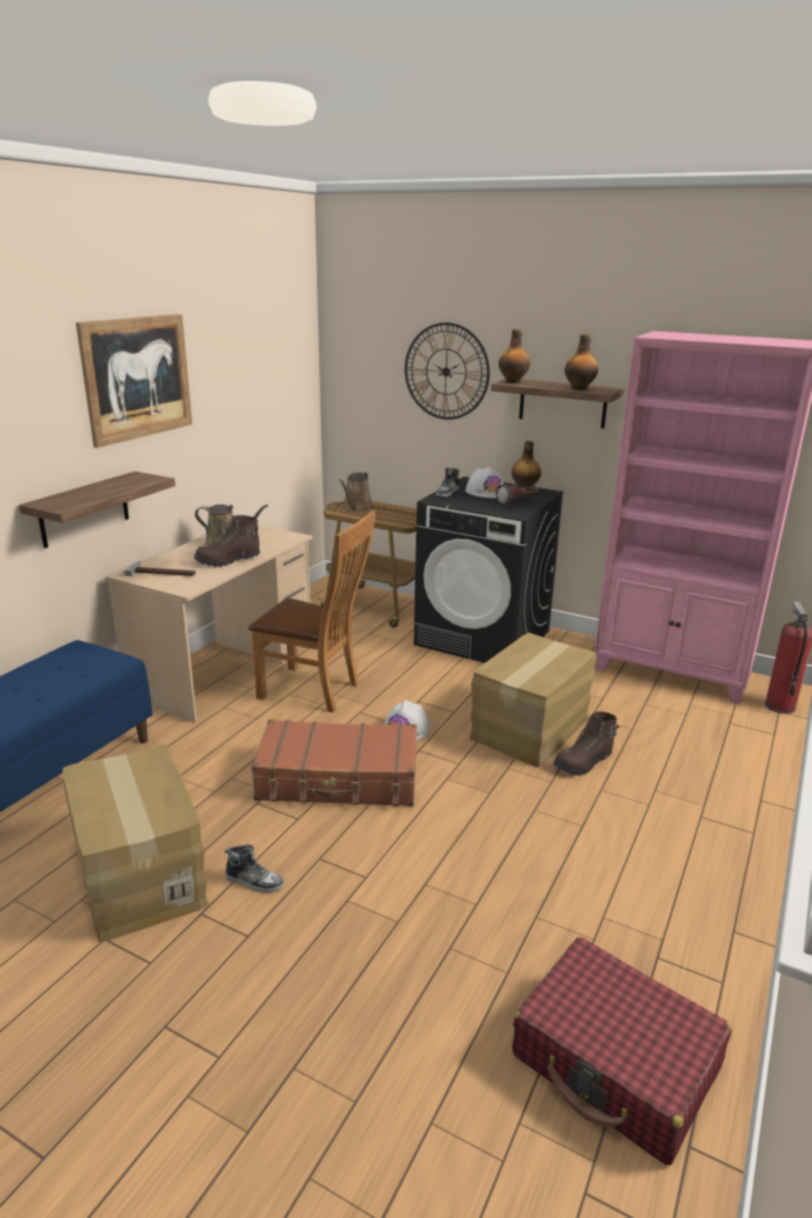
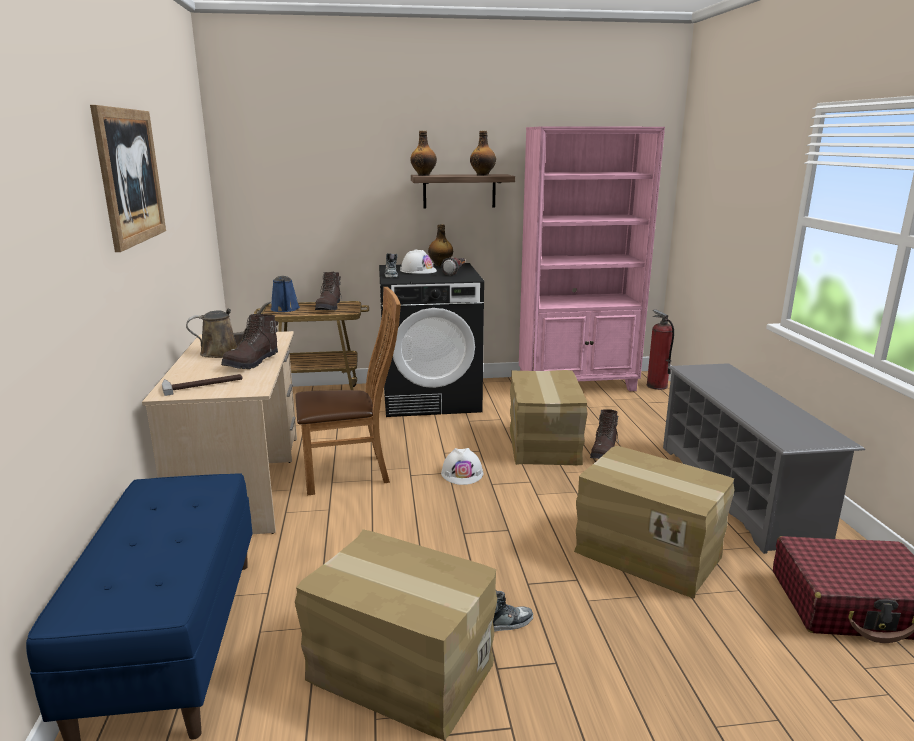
camera: 35 degrees left, 5 degrees down
shelf [19,471,175,548] -> none
brown suitcase [251,719,417,806] -> none
brown watering can [339,472,373,511] -> blue watering can [271,276,300,312]
wall clock [405,322,490,420] -> none
none -> brown boot [315,272,342,310]
none -> cardboard box [574,446,735,599]
none -> grey shoe rack [663,363,865,554]

